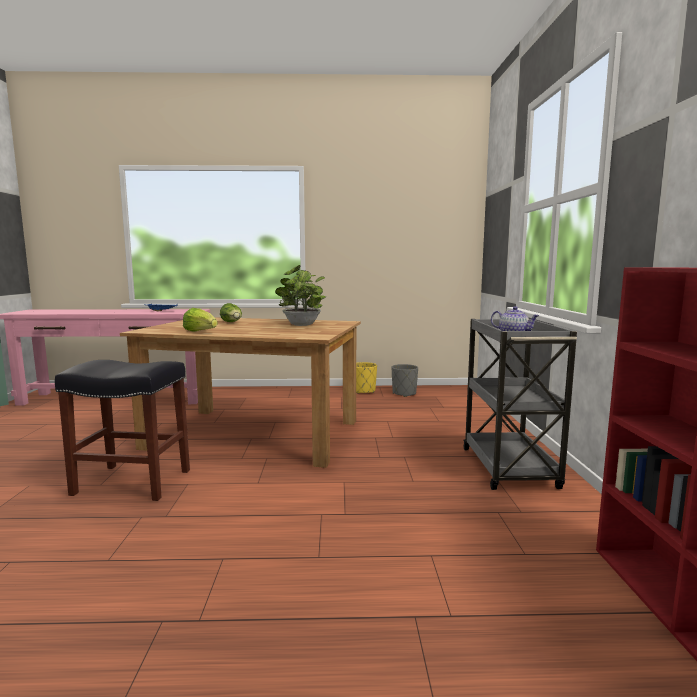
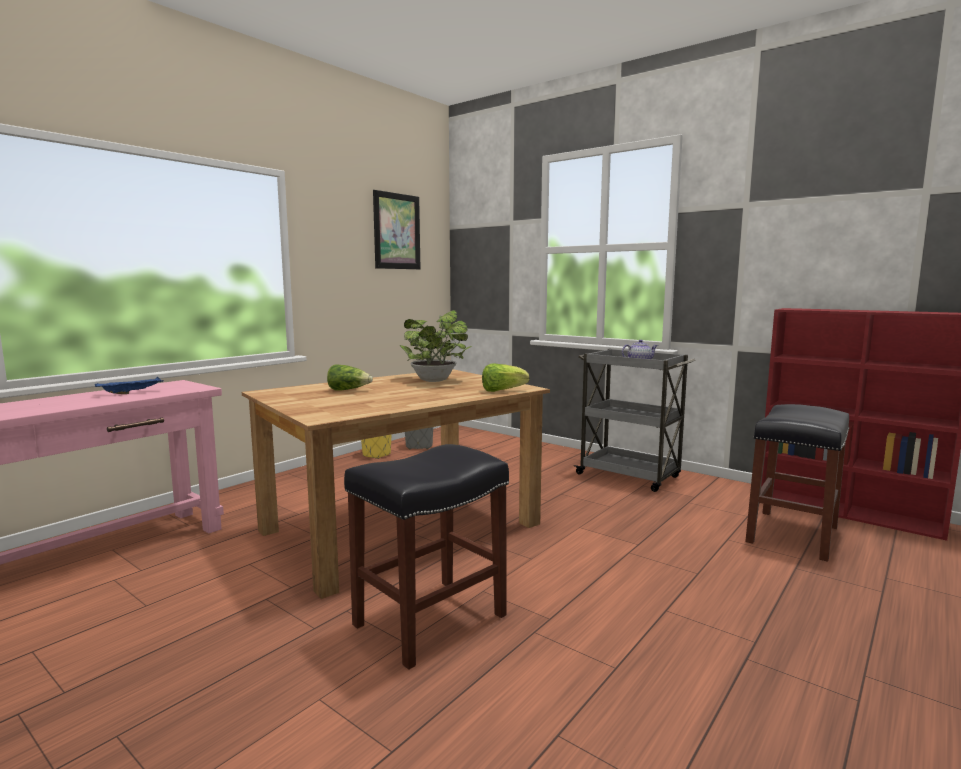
camera: 50 degrees left, 0 degrees up
lettuce [183,308,218,332] -> lettuce moved to [482,363,529,392]
none -> picture [373,190,420,269]
none -> black stool [745,404,849,562]

